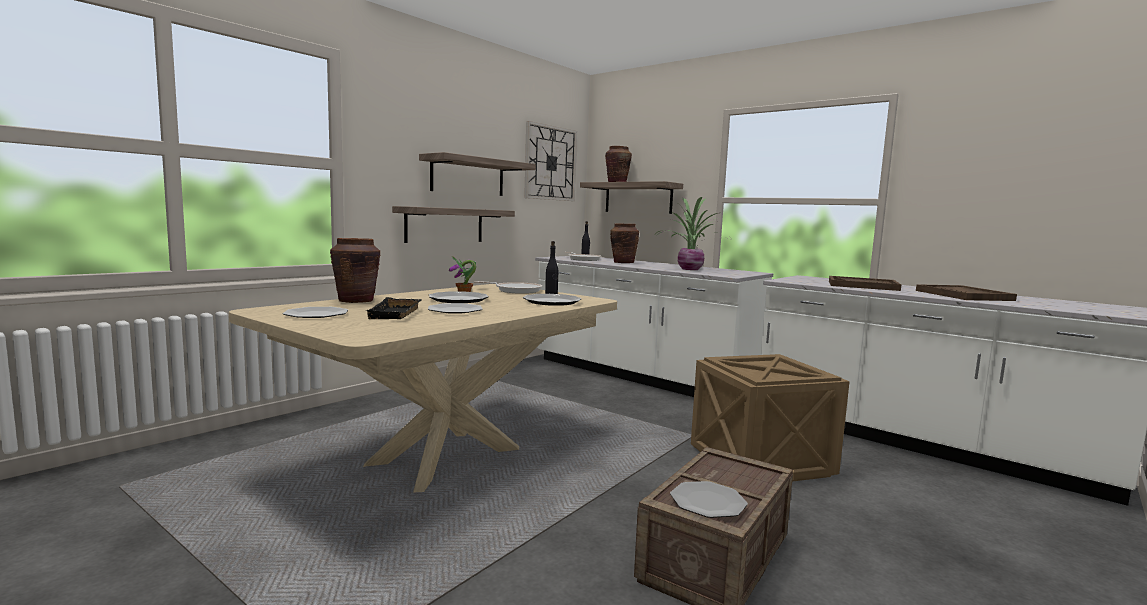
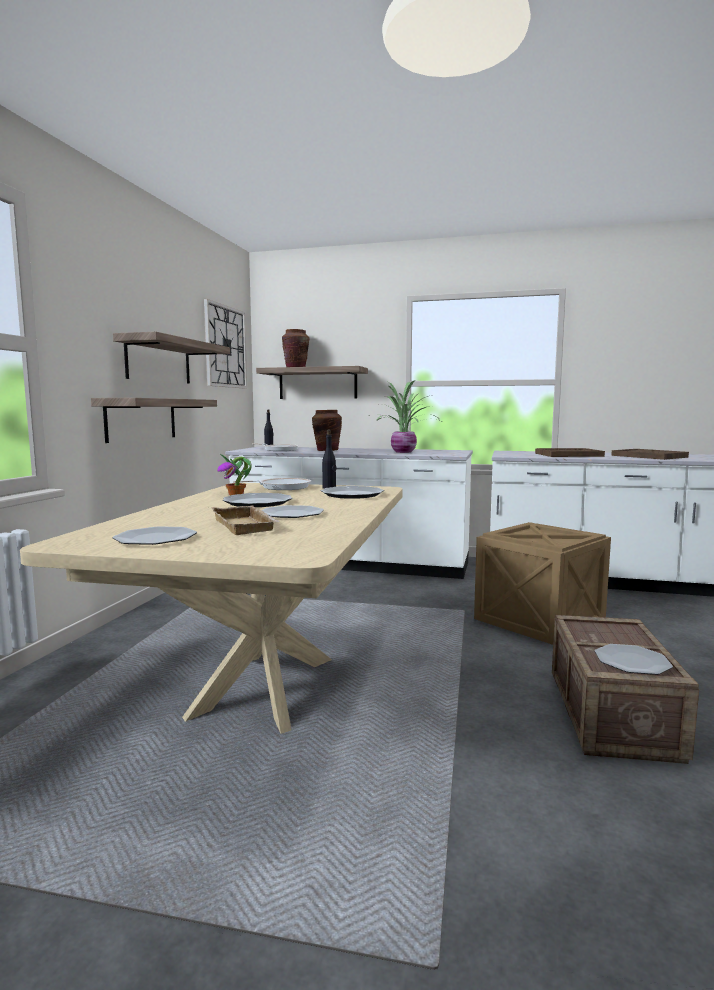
camera: 25 degrees left, 0 degrees up
brown vase [330,238,381,303] -> none
black tray [367,297,422,319] -> beige tray [211,506,280,535]

